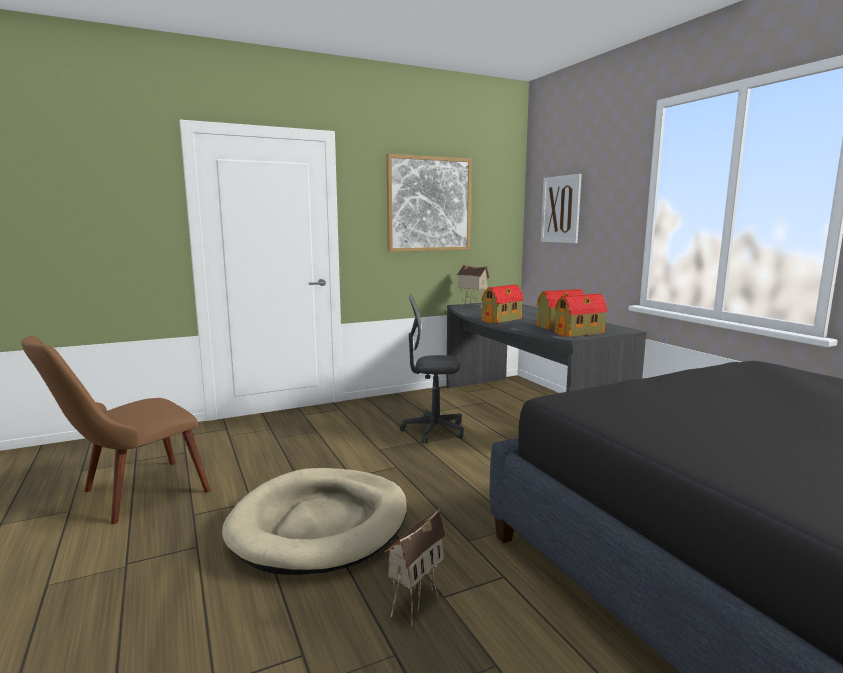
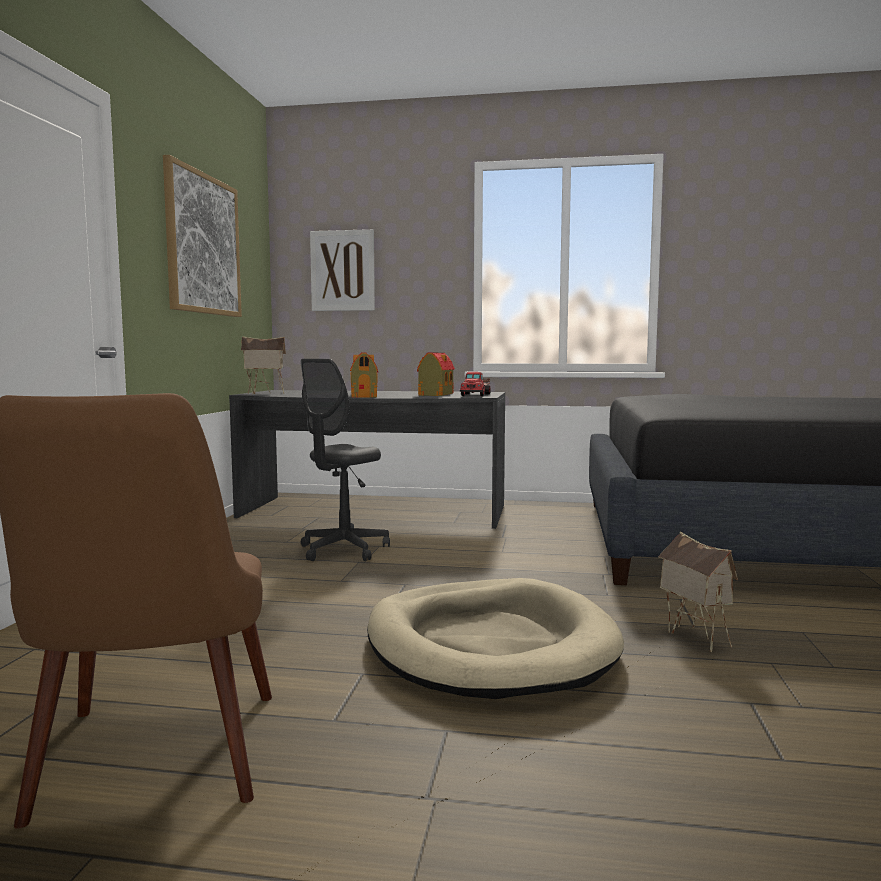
camera: 55 degrees left, 5 degrees down
toy house [554,294,607,337] -> toy truck [460,372,490,396]

